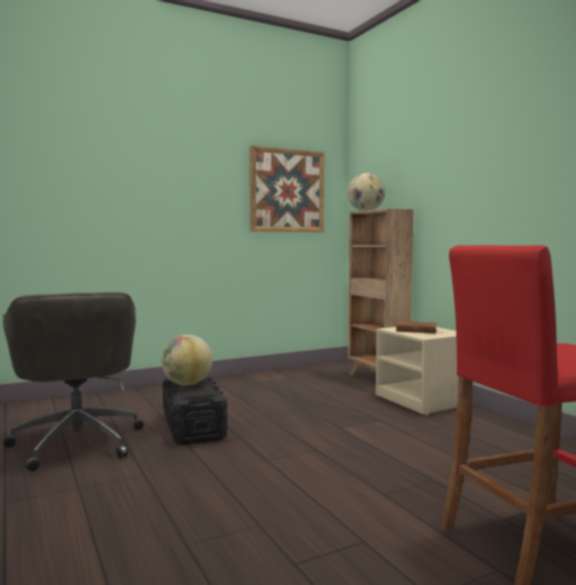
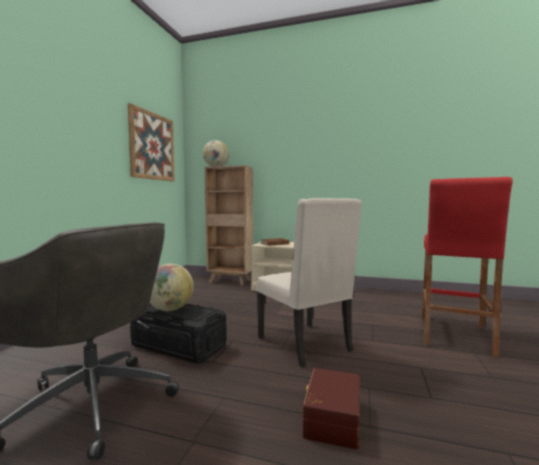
camera: 45 degrees left, 0 degrees up
none -> beige chair [256,198,362,367]
none -> brown storage box [303,368,360,450]

